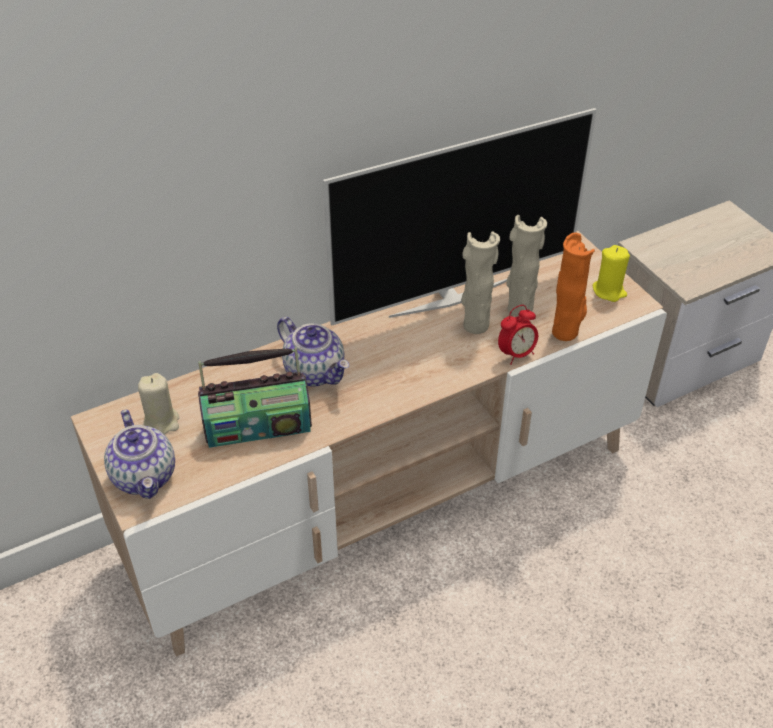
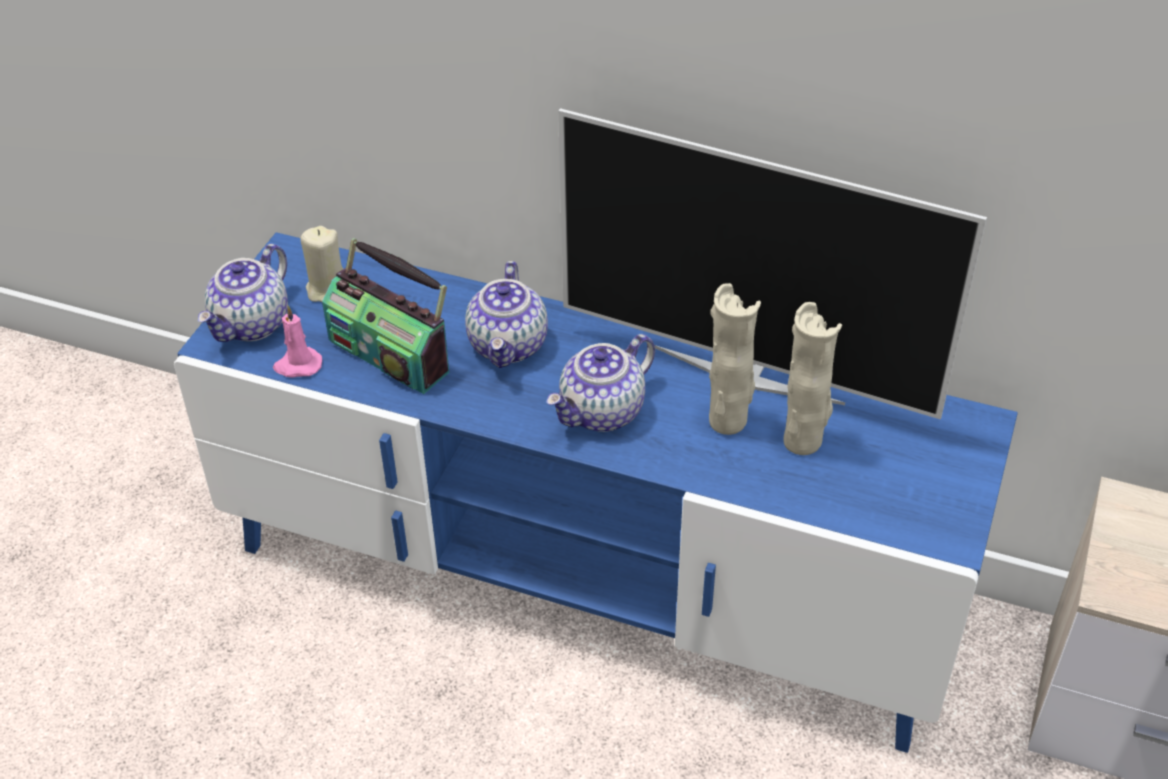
camera: 50 degrees right, 0 degrees up
beige tv stand [71,231,667,657] -> blue tv stand [174,232,1018,753]
alarm clock [498,305,538,365] -> none
orange vase [552,232,595,341] -> none
yellow candle [593,245,630,302] -> none
none -> pink candle [273,306,322,378]
none -> teapot [546,334,655,432]

